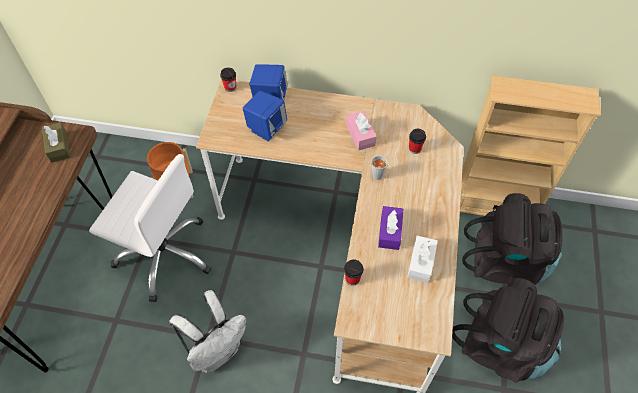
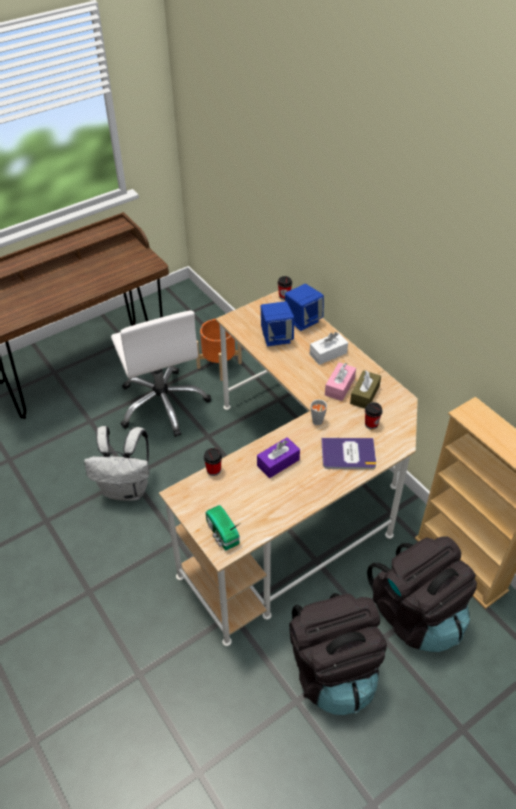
camera: 45 degrees right, 10 degrees down
brown tissue box [42,122,70,163] -> brown tissue box moved to [350,370,381,409]
white tissue box [407,236,438,283] -> white tissue box moved to [309,332,348,365]
none -> radio [206,505,241,550]
none -> book [321,438,376,469]

